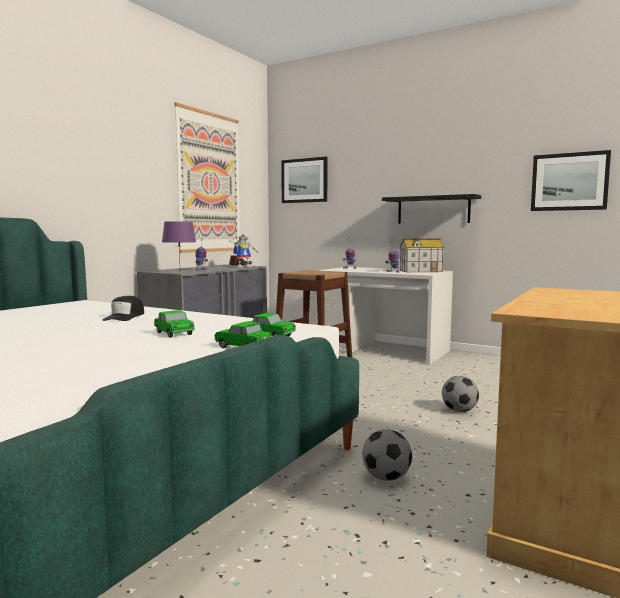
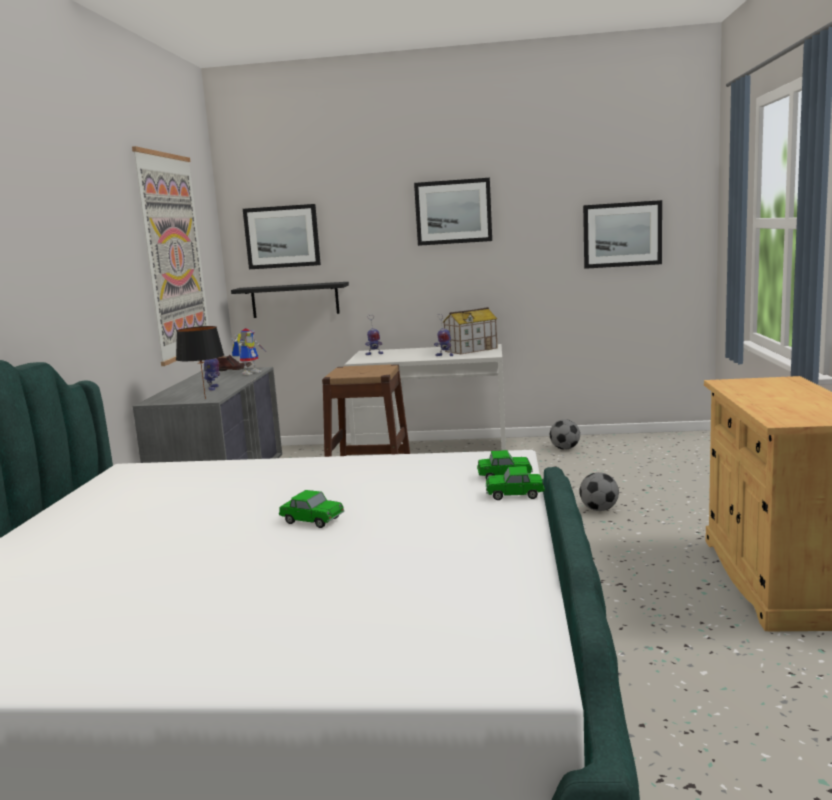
camera: 25 degrees left, 5 degrees up
black cap [102,296,144,321] -> none
toy car [154,310,195,337] -> toy car moved to [279,490,344,528]
purple table lamp [162,221,196,260] -> black table lamp [176,326,224,399]
football [362,429,412,481] -> football moved to [550,419,580,450]
black shelf [382,194,481,224] -> black shelf moved to [231,282,349,318]
none -> picture [414,178,492,246]

